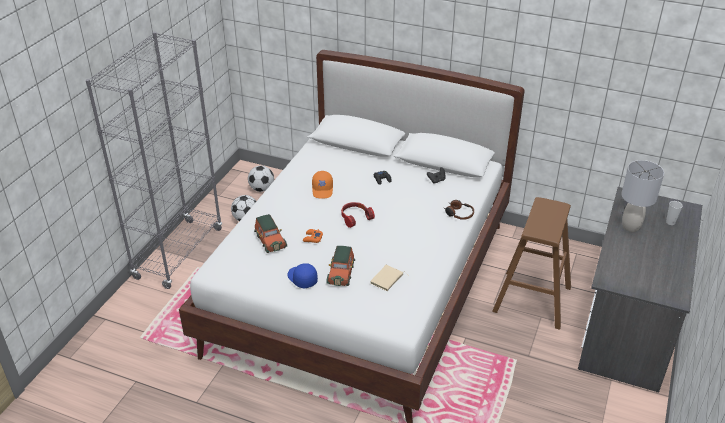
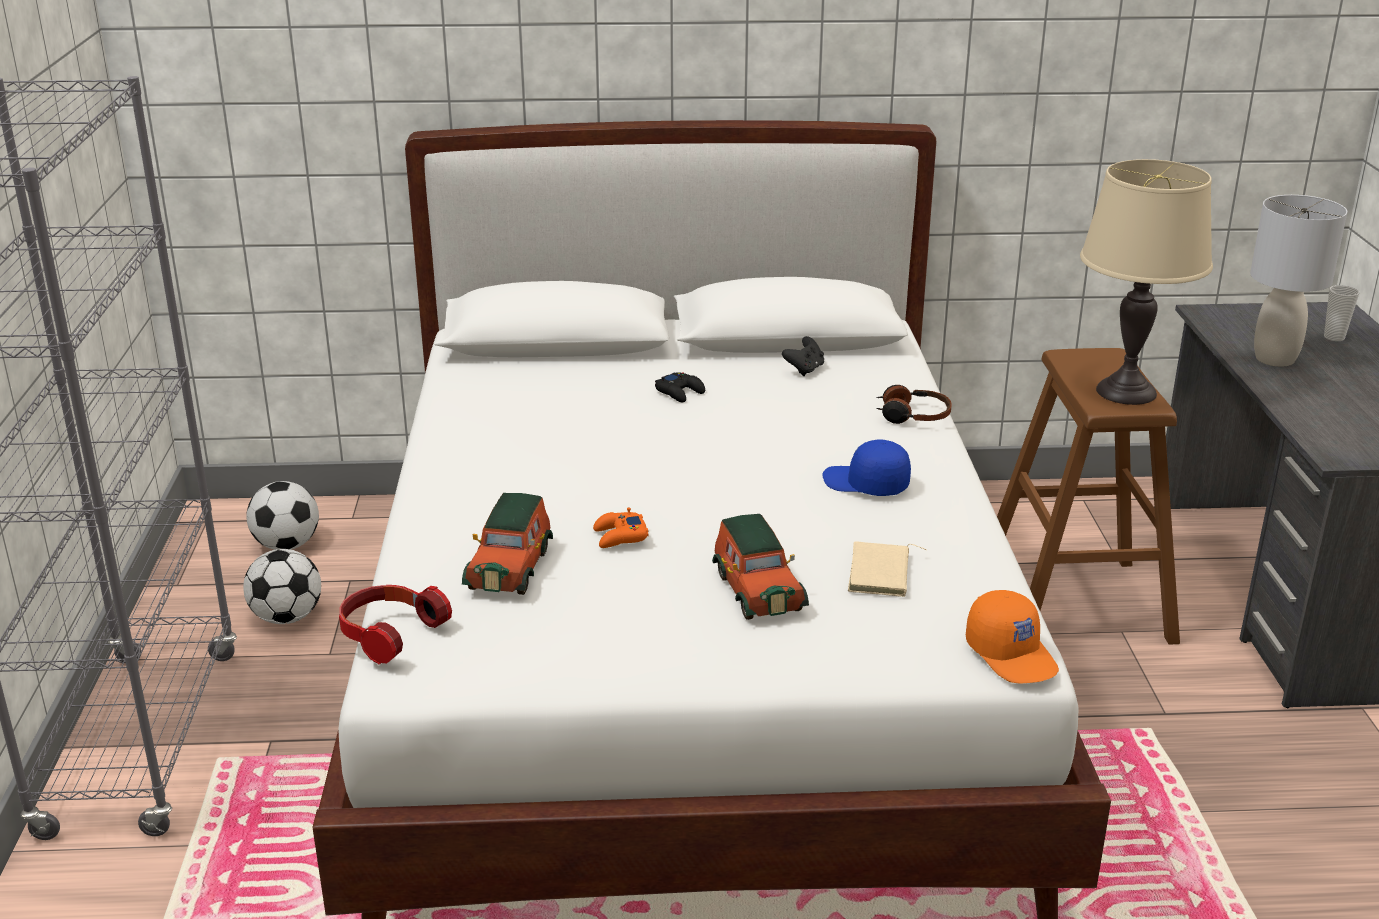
camera: 25 degrees left, 10 degrees down
toy car [254,214,287,253] -> toy car turned 60 degrees clockwise [462,493,553,595]
blue cap [288,263,318,288] -> blue cap moved to [822,440,911,496]
orange cap [312,171,333,199] -> orange cap moved to [966,590,1059,684]
headphones [341,202,375,228] -> headphones moved to [339,585,452,665]
none -> beige table lamp [1080,159,1213,405]

